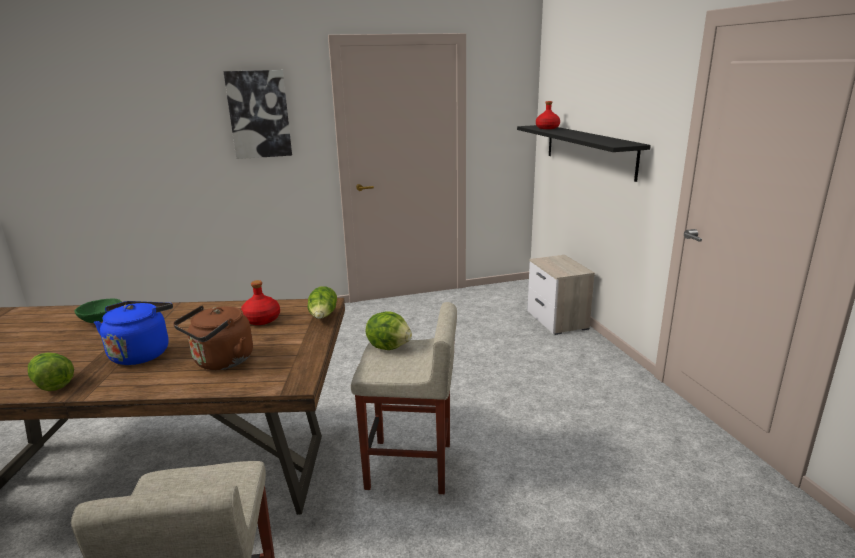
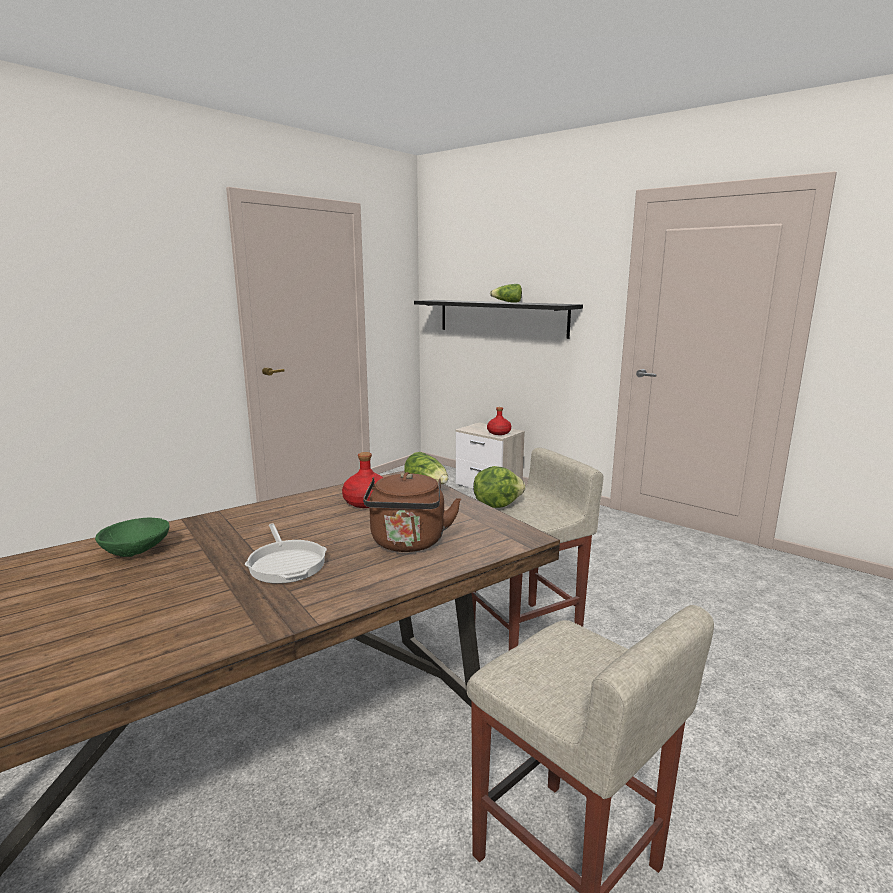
camera: 35 degrees left, 5 degrees down
lettuce [28,352,74,391] -> lettuce moved to [490,284,522,303]
blue kettle [94,301,173,365] -> frying pan [245,523,327,584]
picture [223,70,292,159] -> none
red bottle [536,101,560,129] -> red bottle moved to [487,407,511,435]

